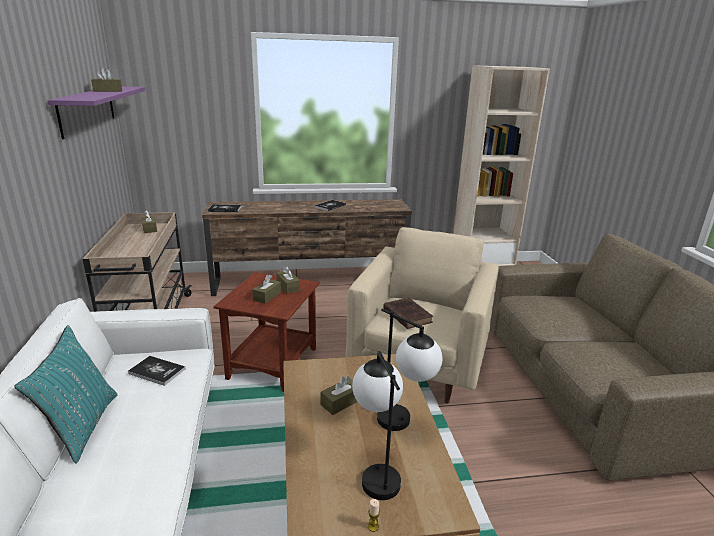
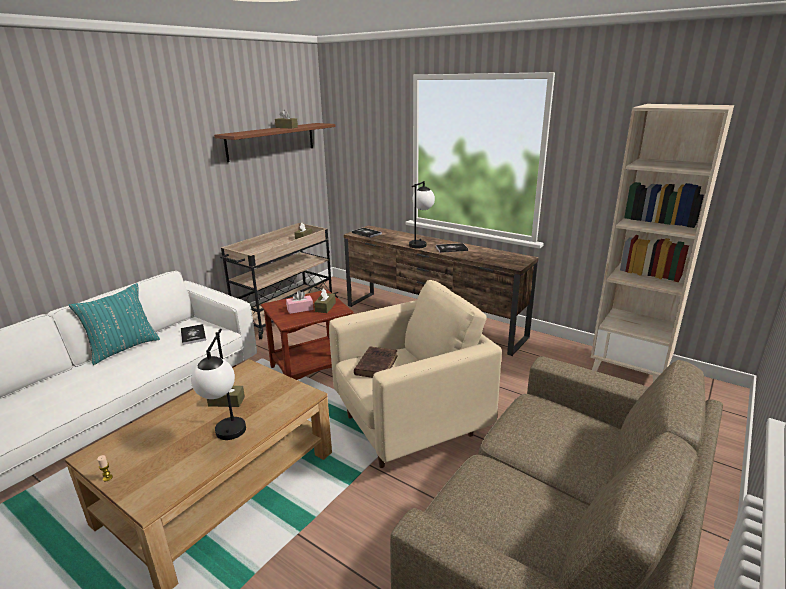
camera: 45 degrees right, 0 degrees up
purple shelf [47,87,145,140] -> brown shelf [214,123,335,162]
brown tissue box [252,275,281,304] -> pink tissue box [286,291,314,314]
table lamp [352,351,403,500] -> table lamp moved to [409,181,435,248]

